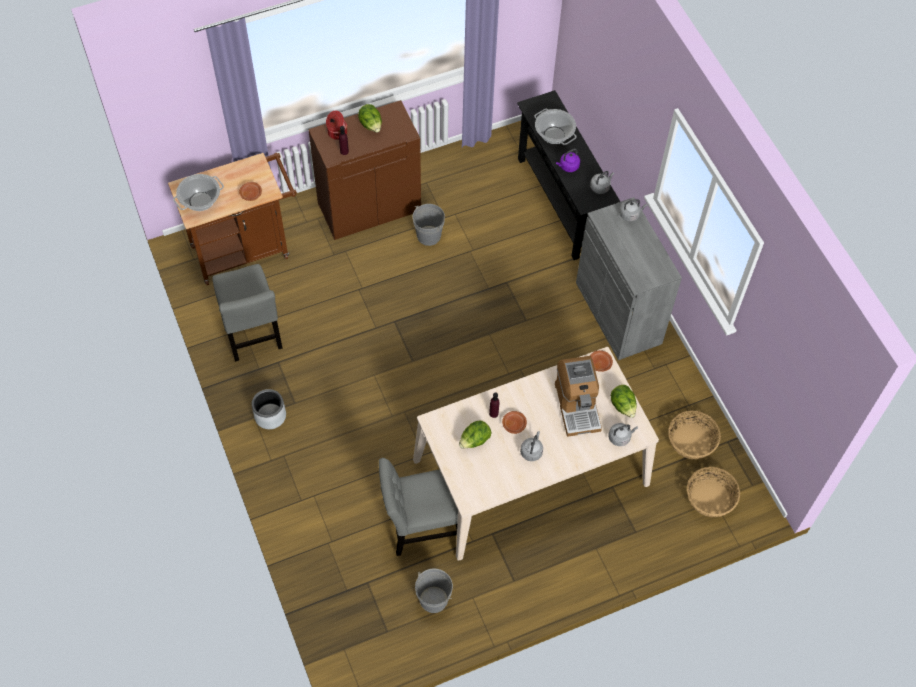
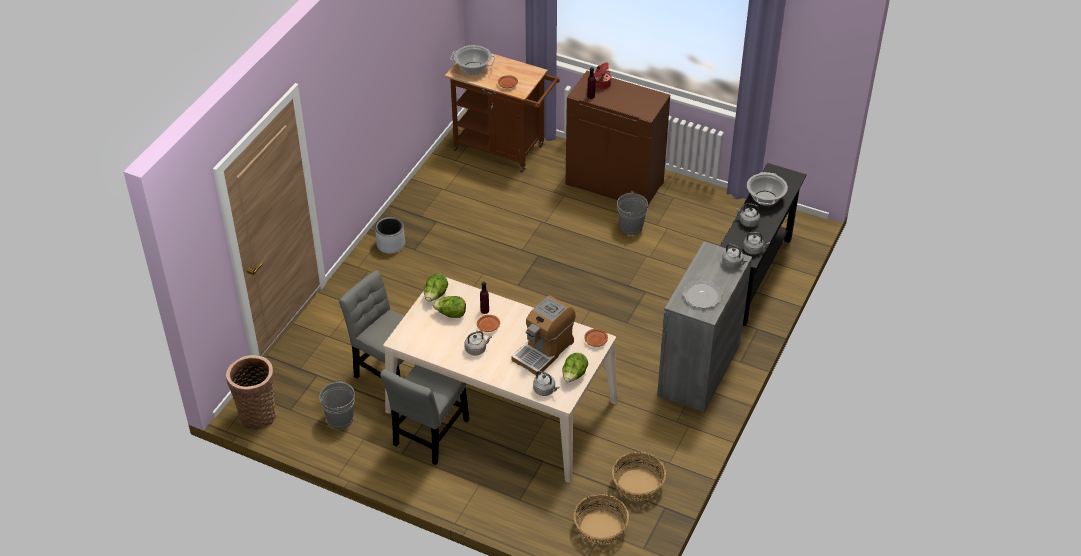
camera: 50 degrees right, 15 degrees down
grey chair [212,264,283,361] -> grey chair moved to [380,365,469,465]
lettuce [358,104,382,132] -> lettuce moved to [424,274,448,302]
purple kettle [556,149,580,172] -> grey kettle [736,203,760,227]
none -> basket [226,355,276,430]
none -> plate [682,280,723,308]

